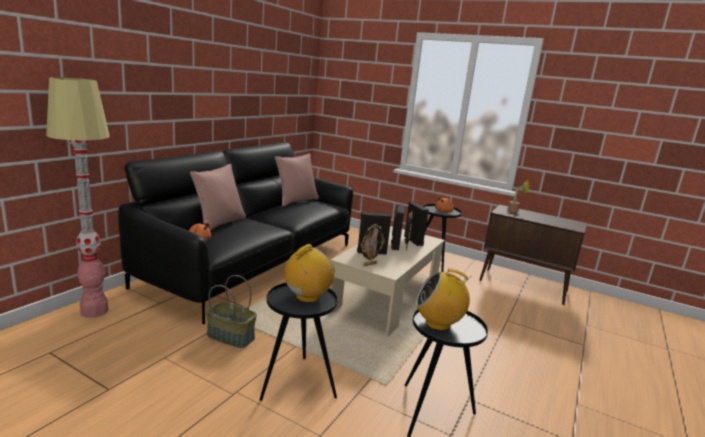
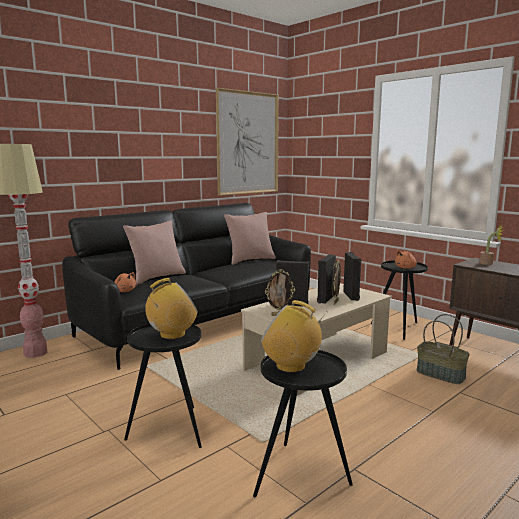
camera: 20 degrees right, 5 degrees down
basket [206,275,257,348] -> basket moved to [417,314,470,384]
none -> picture [216,88,279,196]

